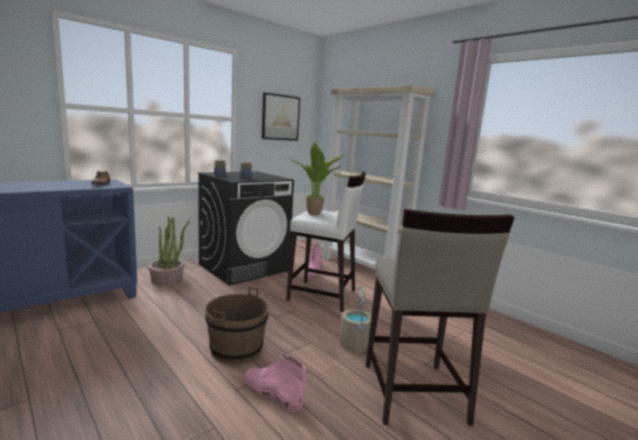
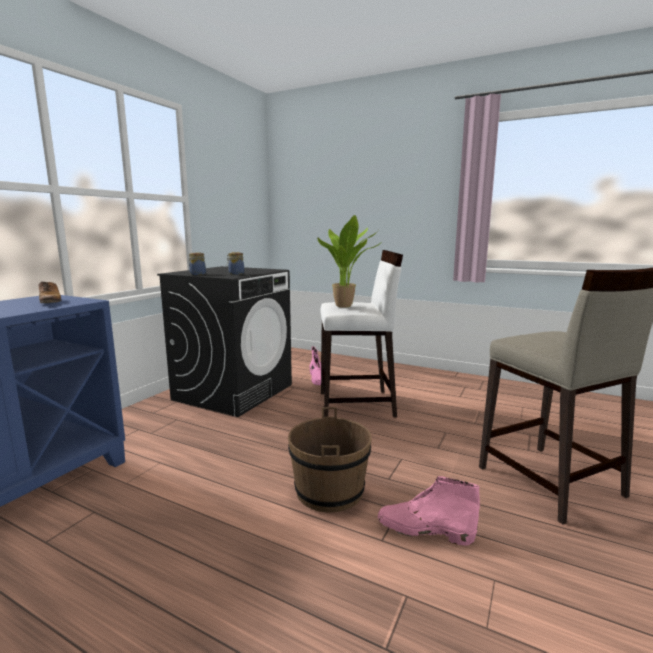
camera: 20 degrees left, 0 degrees up
potted plant [147,217,190,286] -> none
picture [262,92,300,141] -> none
beige bookcase [321,85,436,270] -> none
beige bucket [339,286,371,352] -> none

